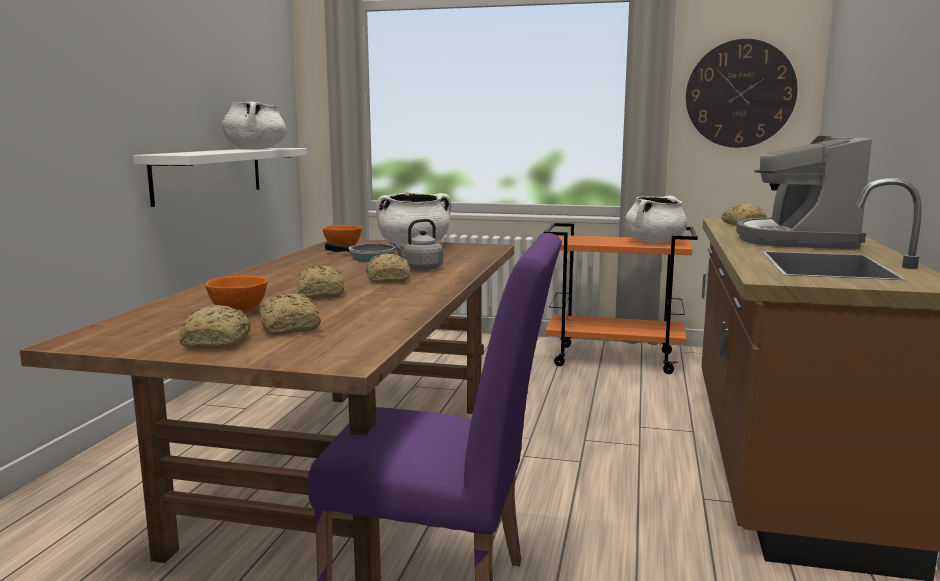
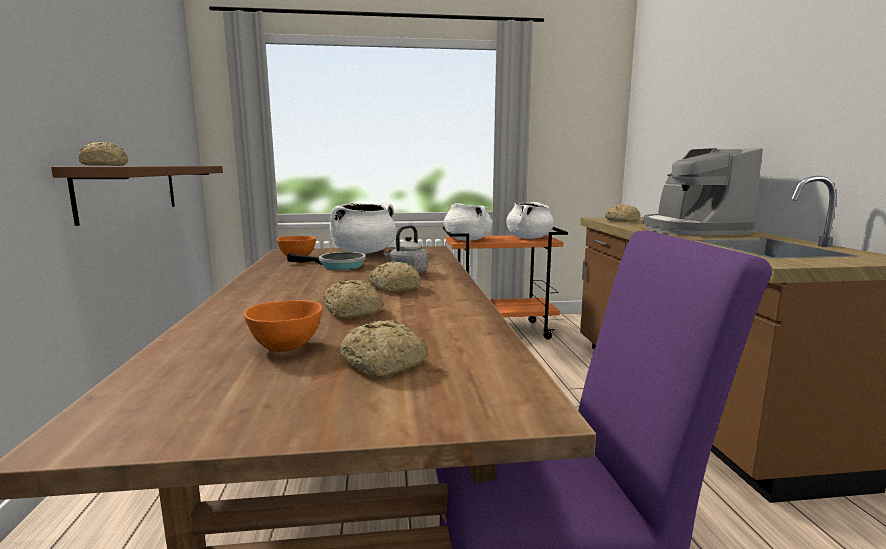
camera: 20 degrees left, 0 degrees up
white shelf [133,148,307,207] -> brown shelf [51,166,223,226]
bread [180,305,251,349] -> bread moved to [79,141,128,166]
white cooking pot [222,102,286,149] -> white cooking pot moved to [444,203,493,241]
wall clock [686,39,798,148] -> none

